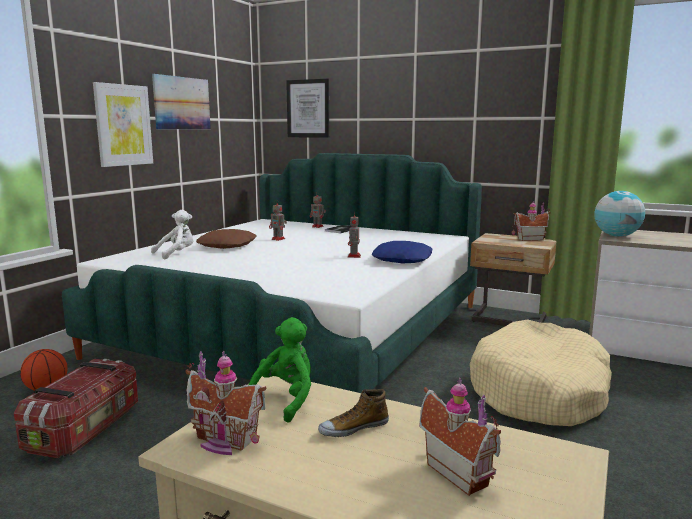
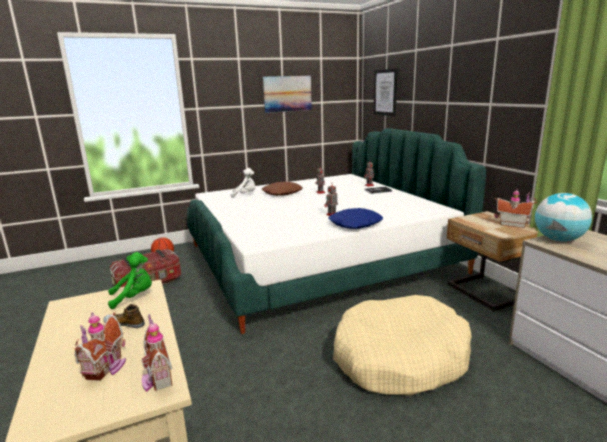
camera: 40 degrees right, 5 degrees up
picture [93,82,153,167] -> none
toy house [186,351,266,455] -> toy house moved to [141,314,173,392]

